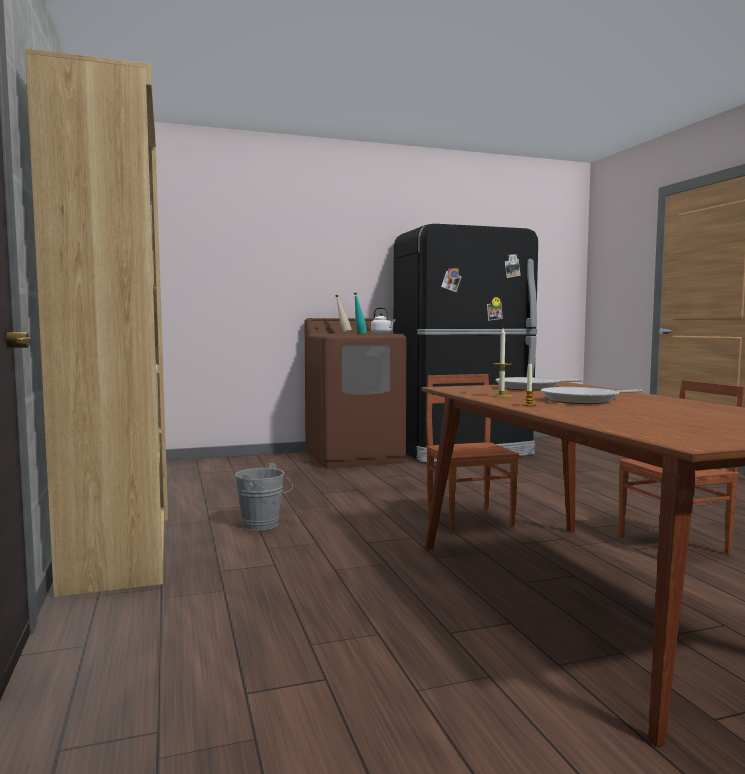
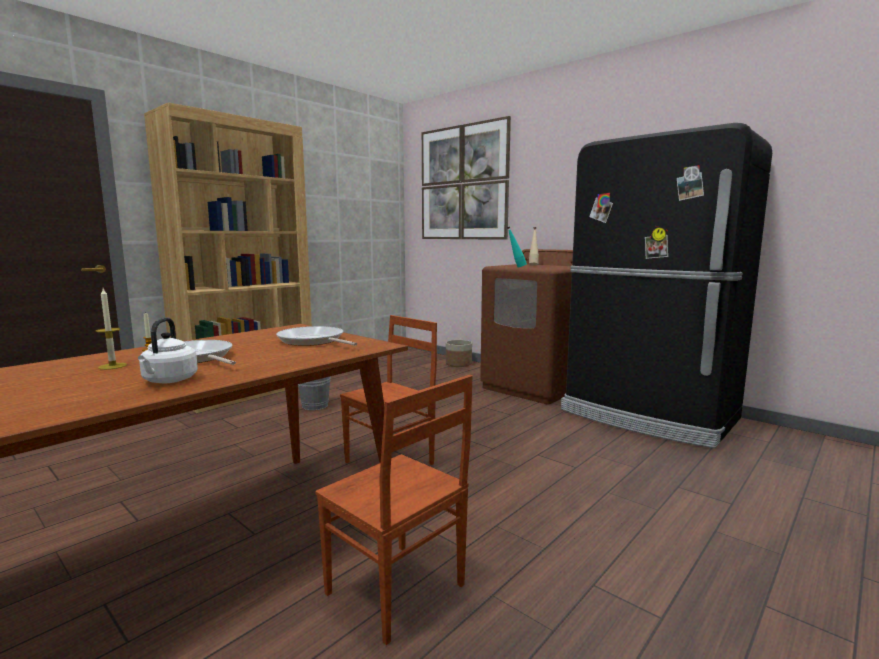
camera: 60 degrees right, 5 degrees up
white kettle [371,307,396,334] -> white kettle moved to [138,317,198,383]
candle [491,328,512,397] -> candle moved to [96,289,127,370]
none -> picture [422,116,511,240]
none -> planter [446,340,472,367]

